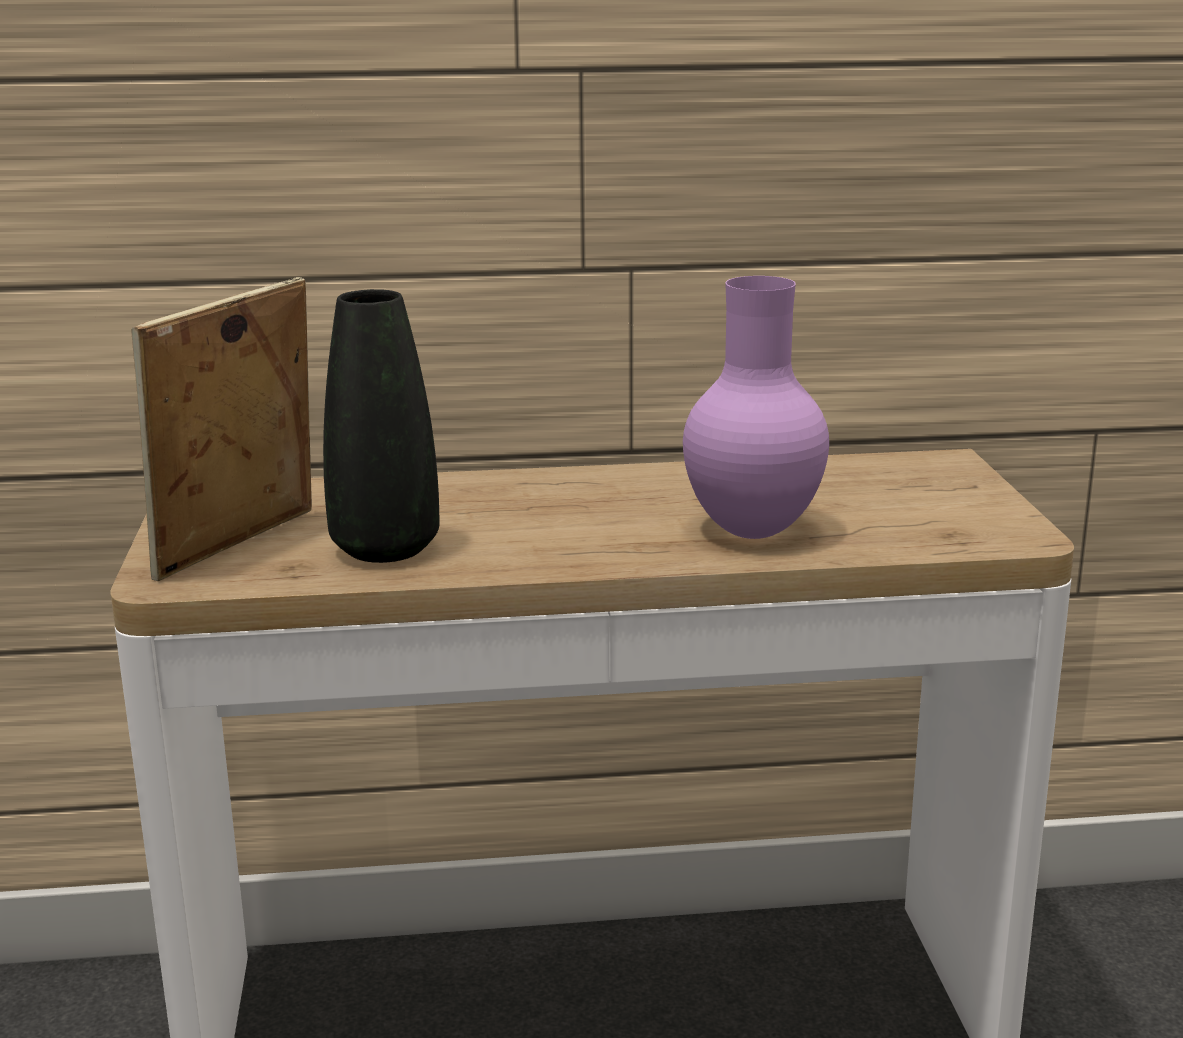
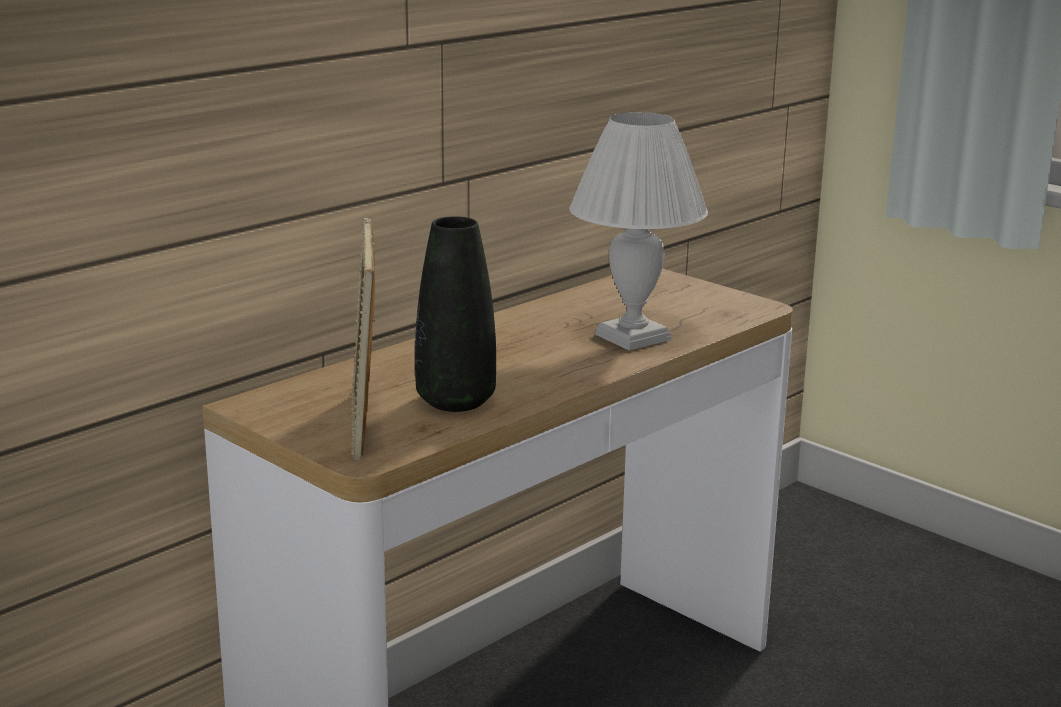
camera: 40 degrees left, 0 degrees up
purple vase [683,276,829,539] -> white table lamp [569,112,708,351]

